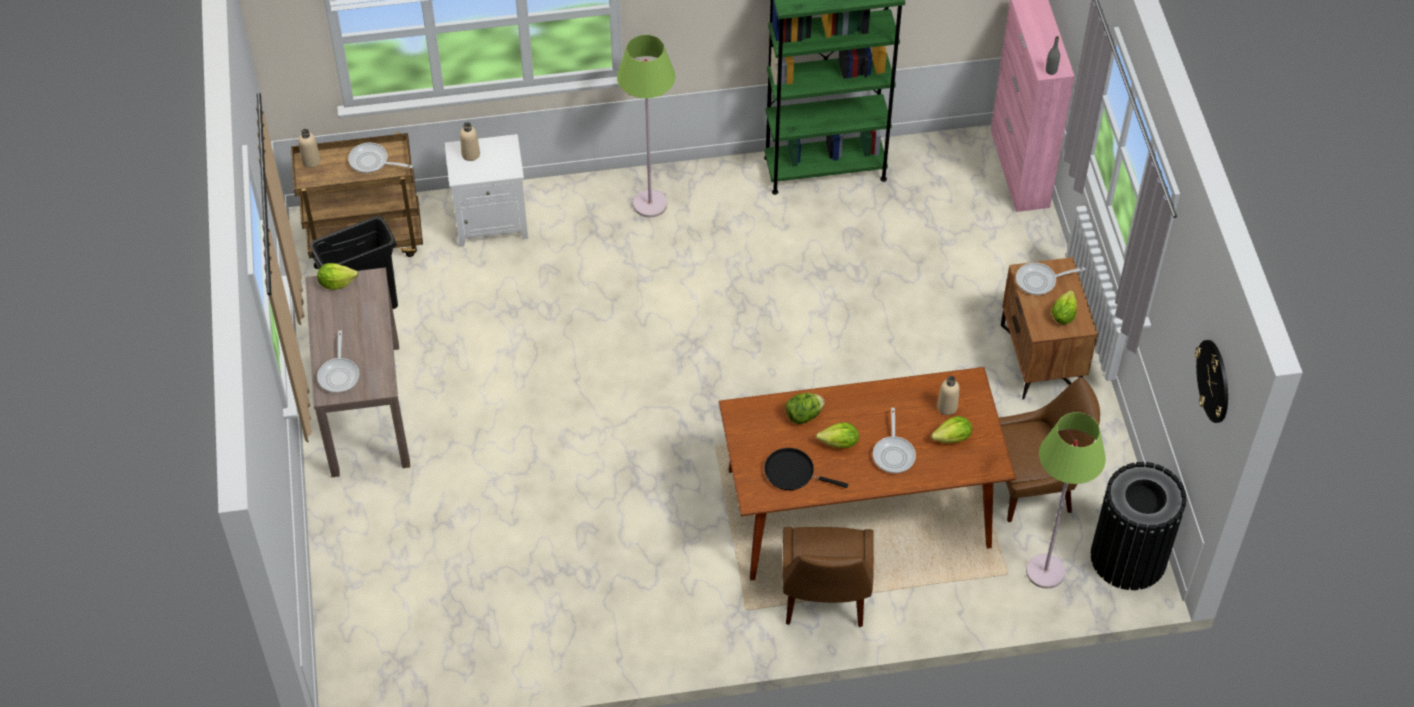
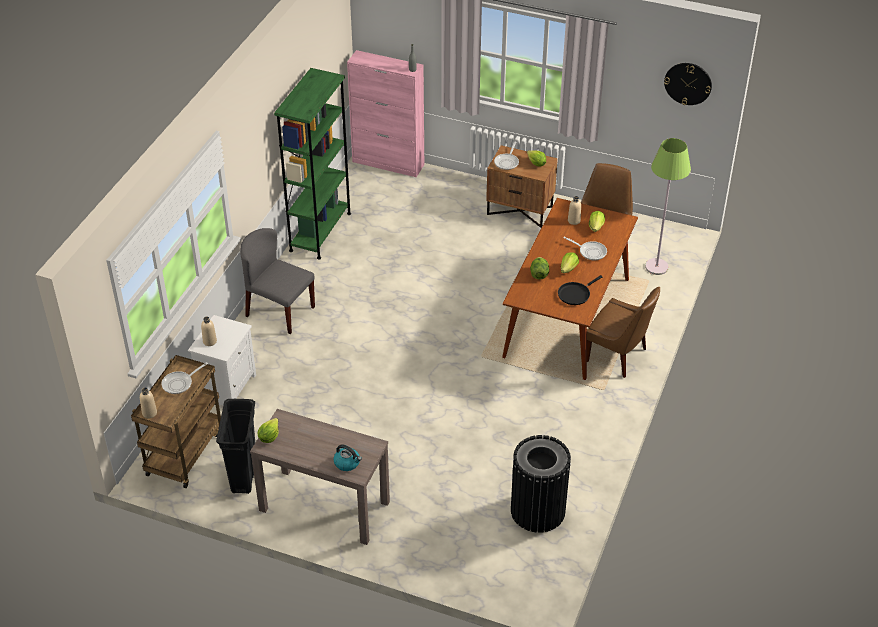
camera: 60 degrees left, 10 degrees down
frying pan [317,331,359,393] -> kettle [333,445,362,471]
green floor lamp [617,35,676,217] -> grey chair [240,228,315,334]
black trash can [1091,462,1186,590] -> black trash can moved to [511,435,571,533]

